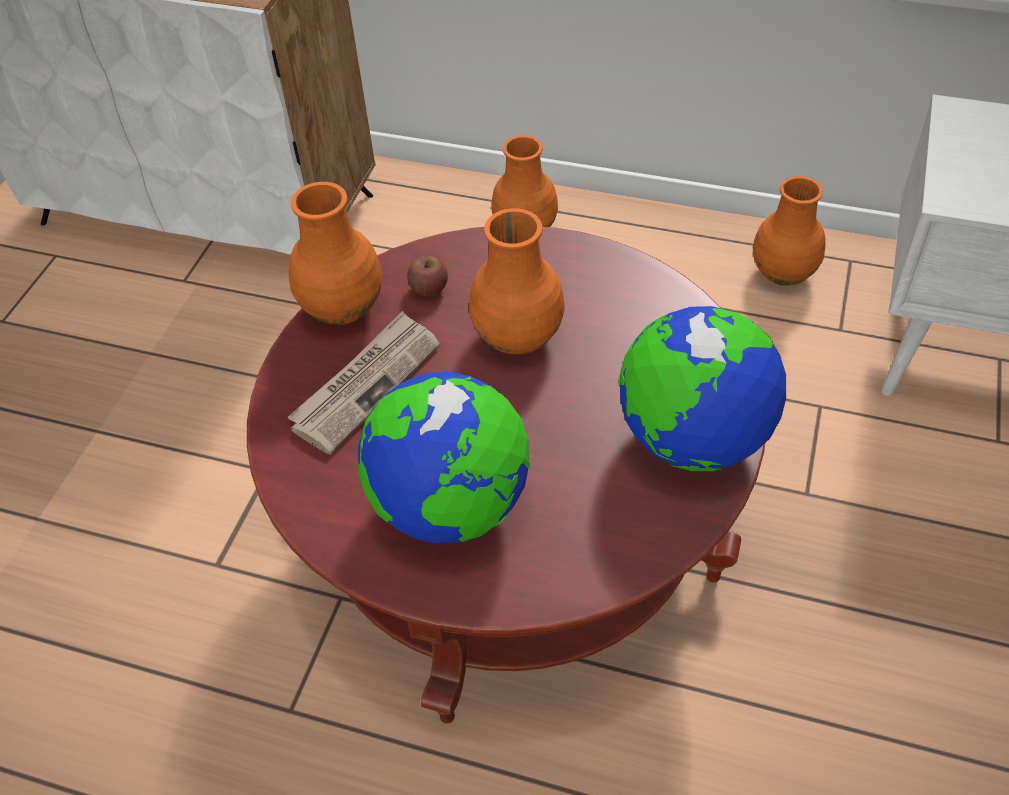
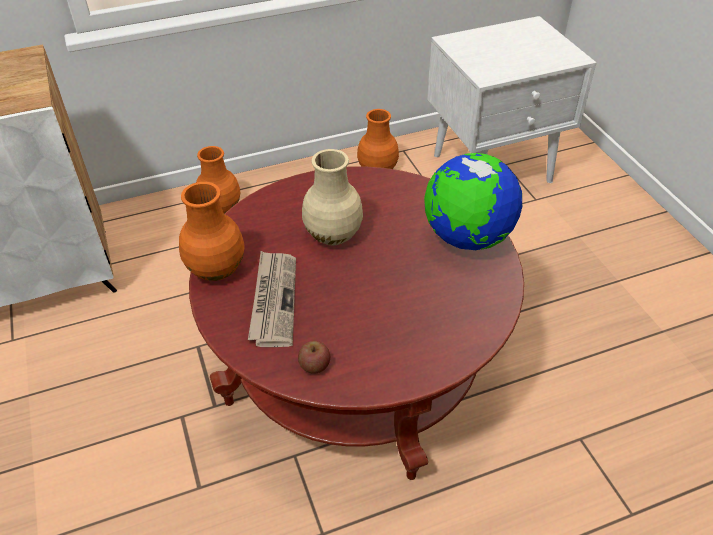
camera: 40 degrees left, 5 degrees down
globe [358,371,530,543] -> none
apple [407,256,448,296] -> apple moved to [298,341,330,374]
orange vase [469,208,565,354] -> beige vase [302,149,363,245]

